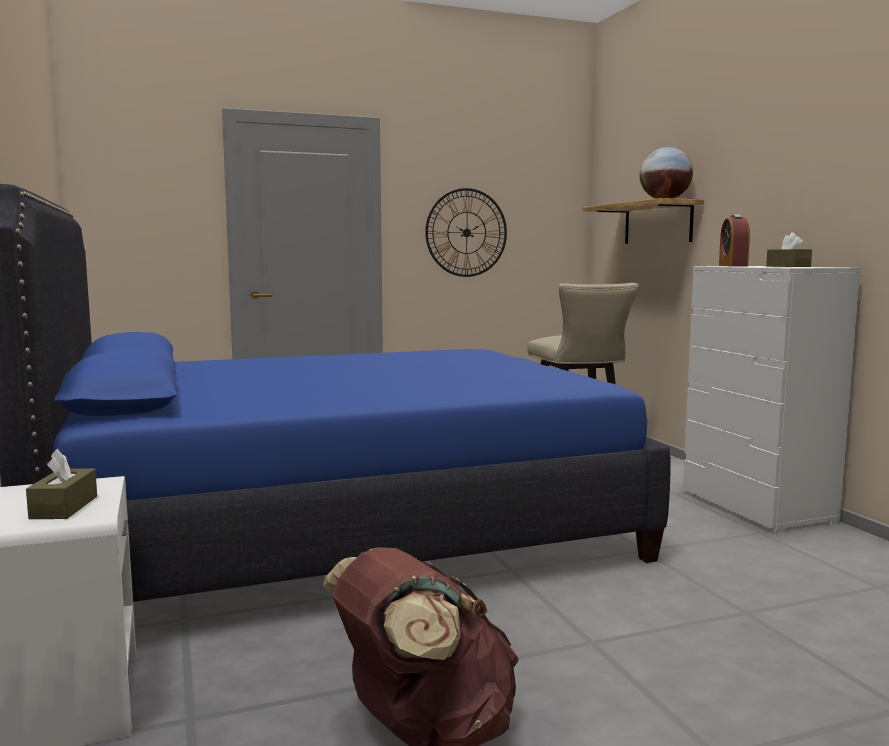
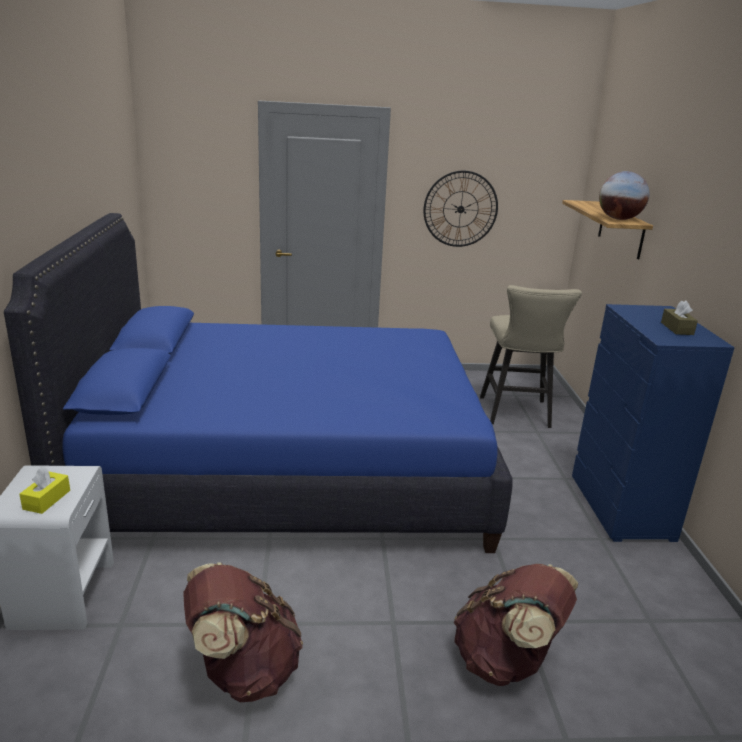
camera: 15 degrees right, 15 degrees up
brown tissue box [26,449,97,519] -> yellow tissue box [19,468,70,514]
white dresser [683,266,860,533] -> blue dresser [572,304,735,542]
alarm clock [719,214,750,266] -> none
none -> brown backpack [453,564,578,686]

